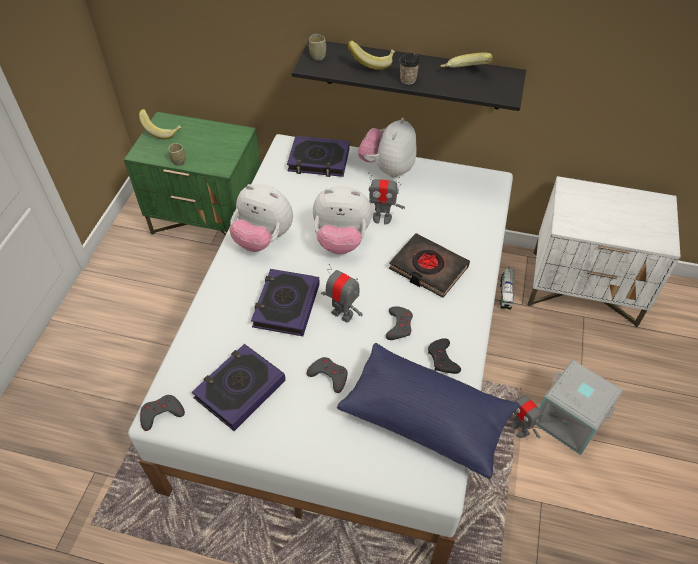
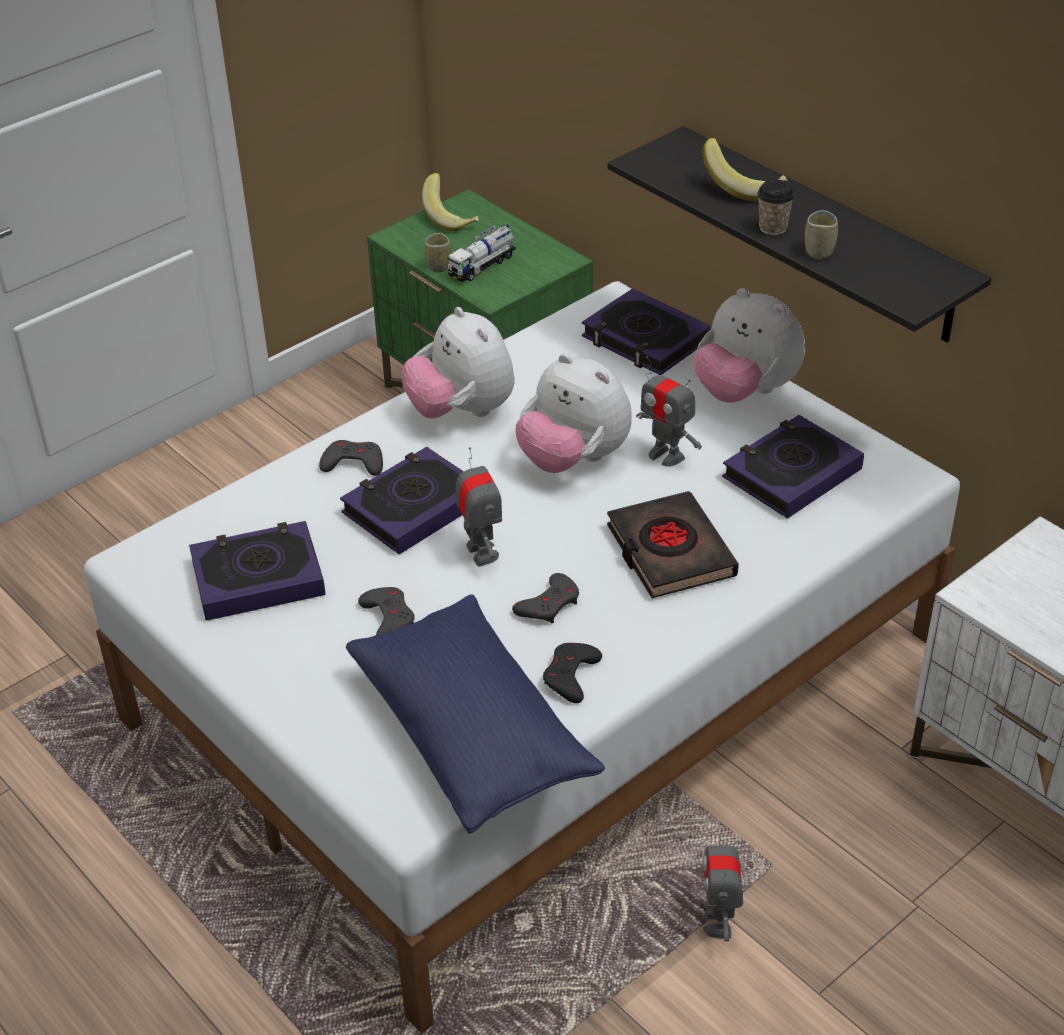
camera: 35 degrees right, 10 degrees down
grey game controller [140,395,185,431] -> grey game controller moved to [319,440,383,476]
cup [309,34,326,61] -> cup moved to [804,210,838,260]
plush toy [358,118,416,177] -> plush toy turned 105 degrees counterclockwise [694,288,805,402]
banana [440,53,493,68] -> none
toy truck [500,267,515,309] -> toy truck moved to [447,224,516,282]
grey storage box [536,359,623,455] -> none
none -> book [722,415,864,519]

